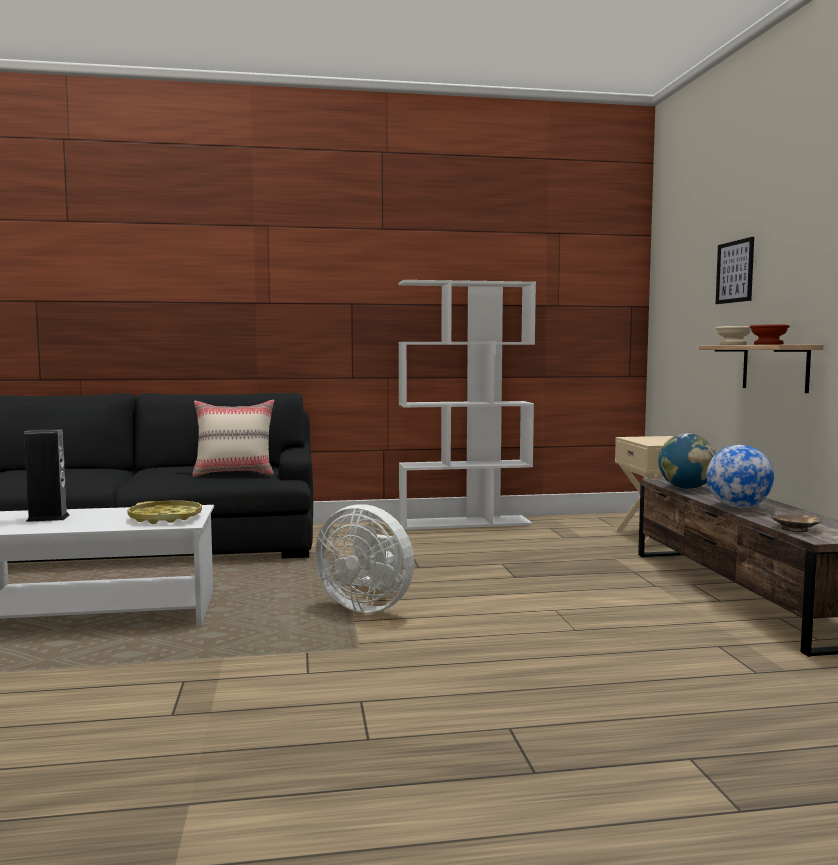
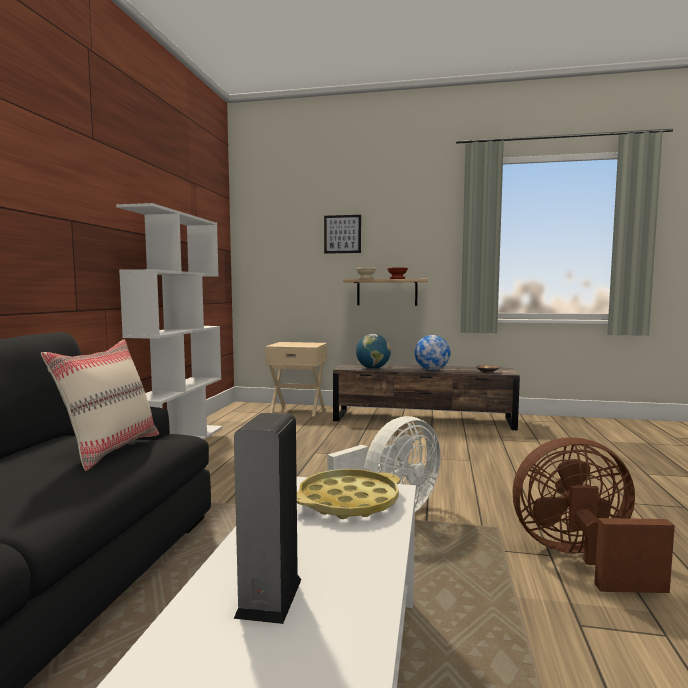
camera: 70 degrees left, 0 degrees up
none -> brown fan [512,437,675,593]

